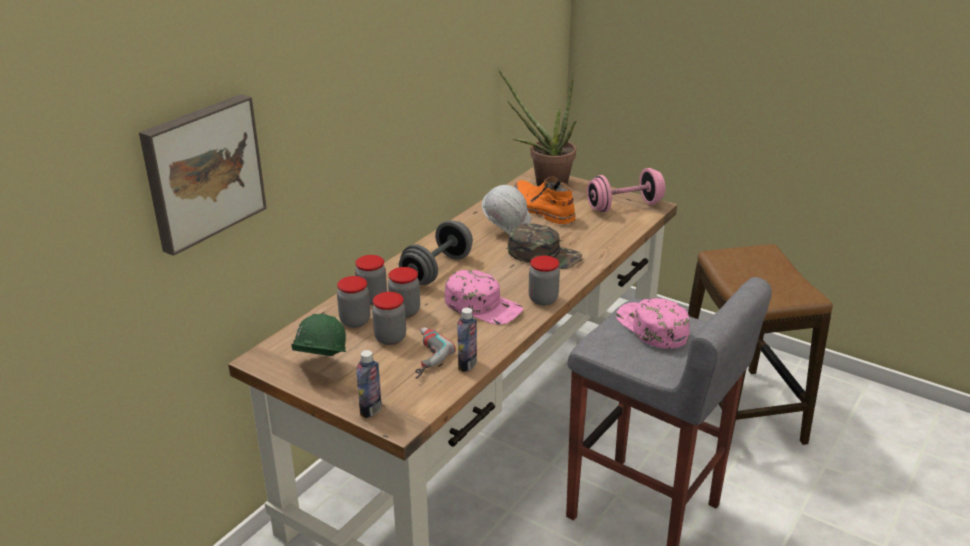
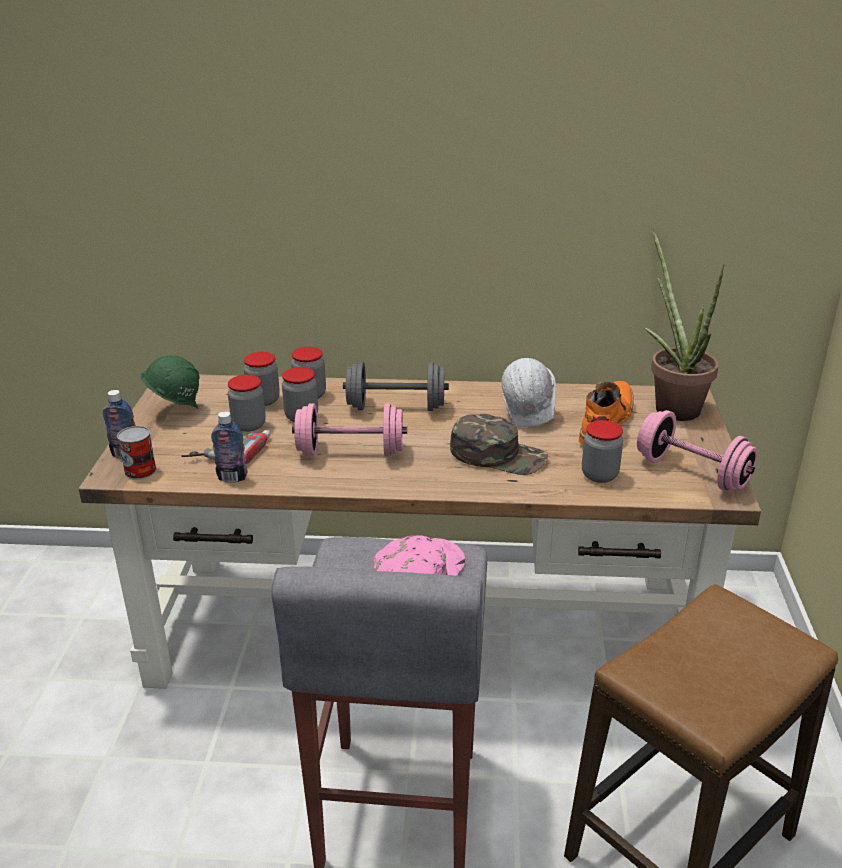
camera: 60 degrees right, 0 degrees up
picture [139,94,267,256] -> none
pink cap [445,270,523,325] -> pink dumbbell [292,403,407,457]
green cap [508,224,582,269] -> green cap turned 60 degrees counterclockwise [450,414,548,475]
jar [529,255,560,305] -> jar moved to [582,420,623,483]
none -> can [117,426,156,480]

